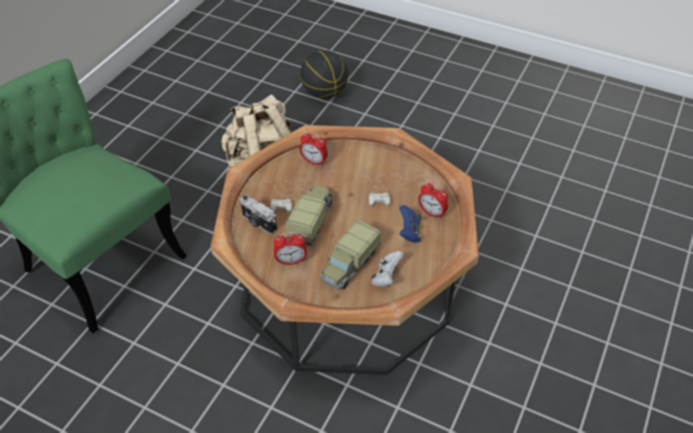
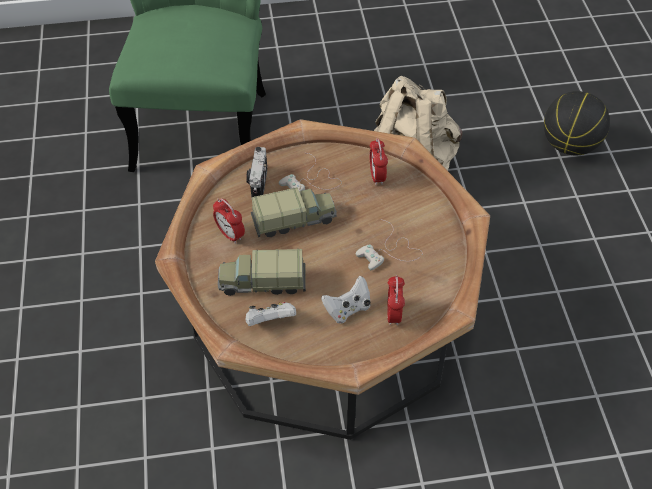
camera: 55 degrees right, 5 degrees up
blue game controller [399,205,421,243] -> white game controller [321,276,370,323]

